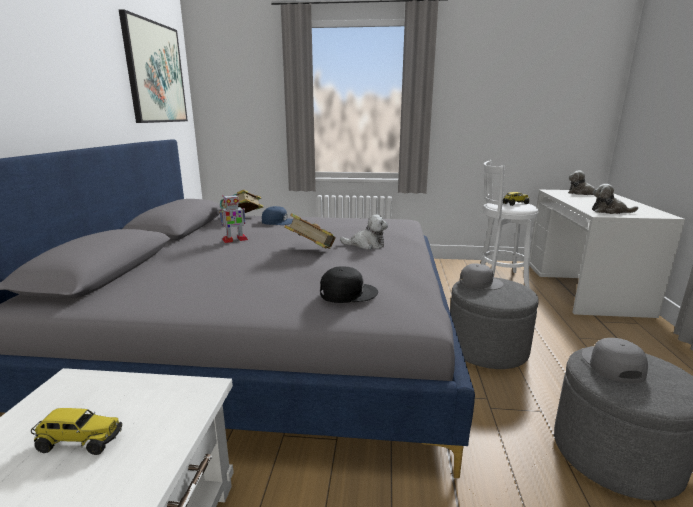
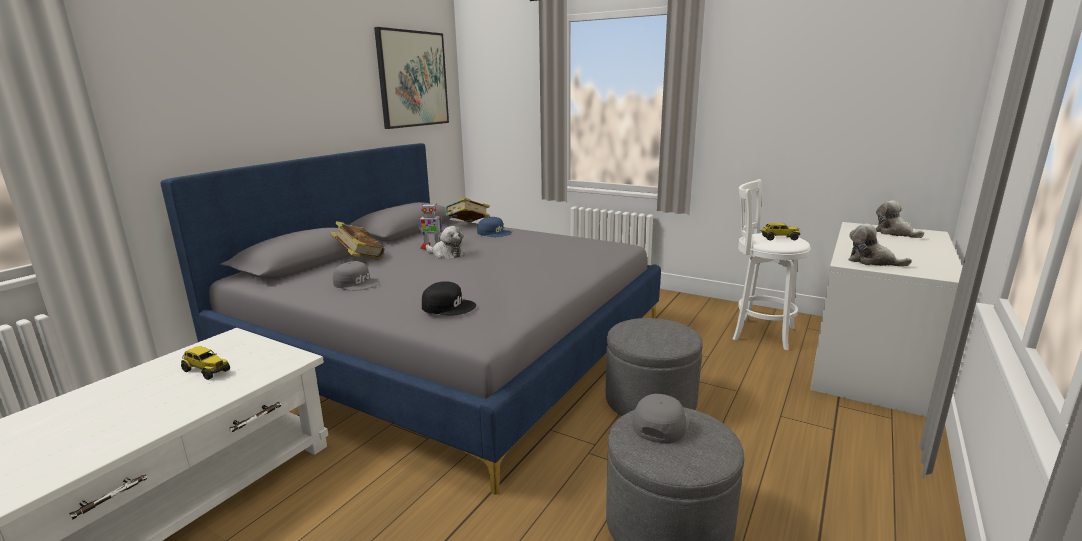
camera: 25 degrees right, 0 degrees up
book [284,213,336,249] -> book moved to [330,221,385,258]
plush toy [340,214,388,250] -> plush toy moved to [426,226,464,259]
grey cap [460,263,504,290] -> grey cap moved to [333,261,380,291]

